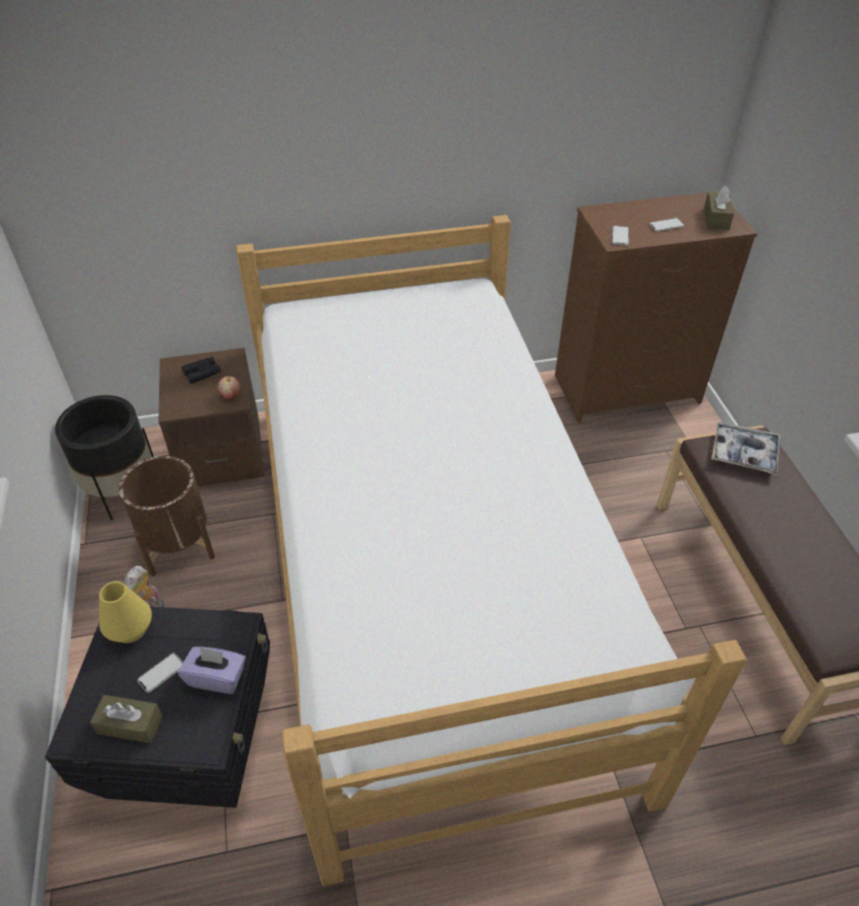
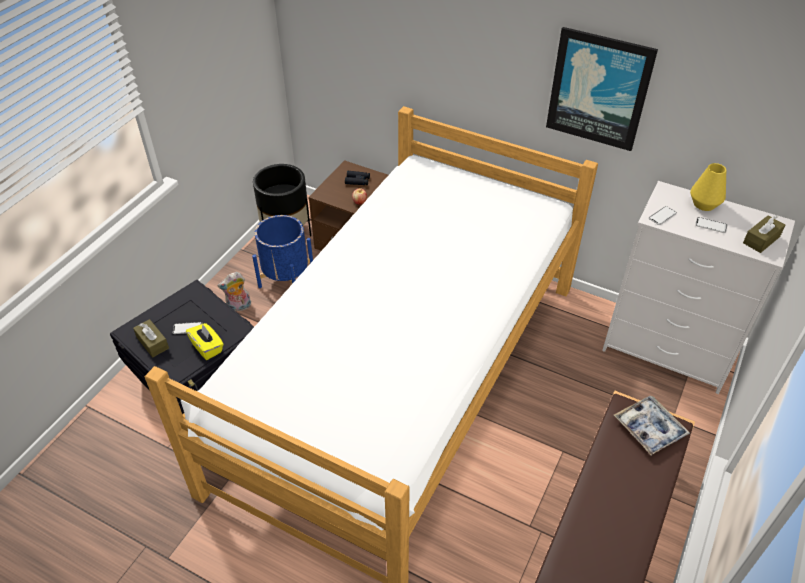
camera: 40 degrees right, 0 degrees up
yellow vase [99,581,152,643] -> yellow vase moved to [690,163,726,211]
brown planter [119,456,215,576] -> blue planter [252,215,313,288]
purple tissue box [178,647,246,694] -> yellow tissue box [186,323,224,360]
brown dresser [555,191,758,422] -> white dresser [602,181,795,394]
none -> picture [546,27,658,151]

